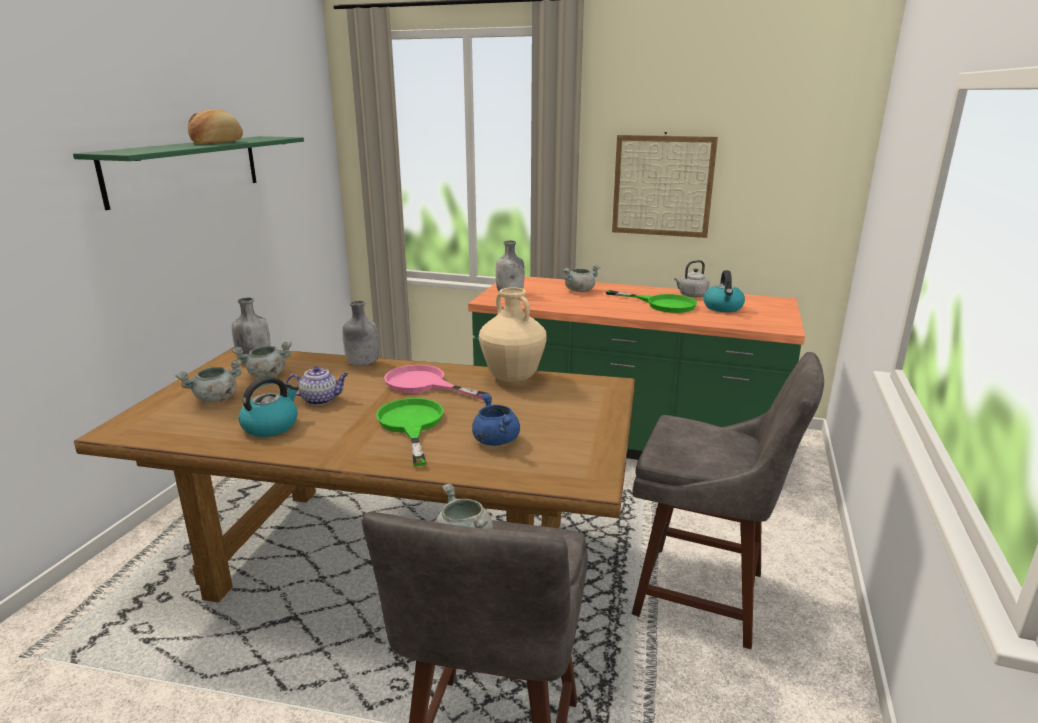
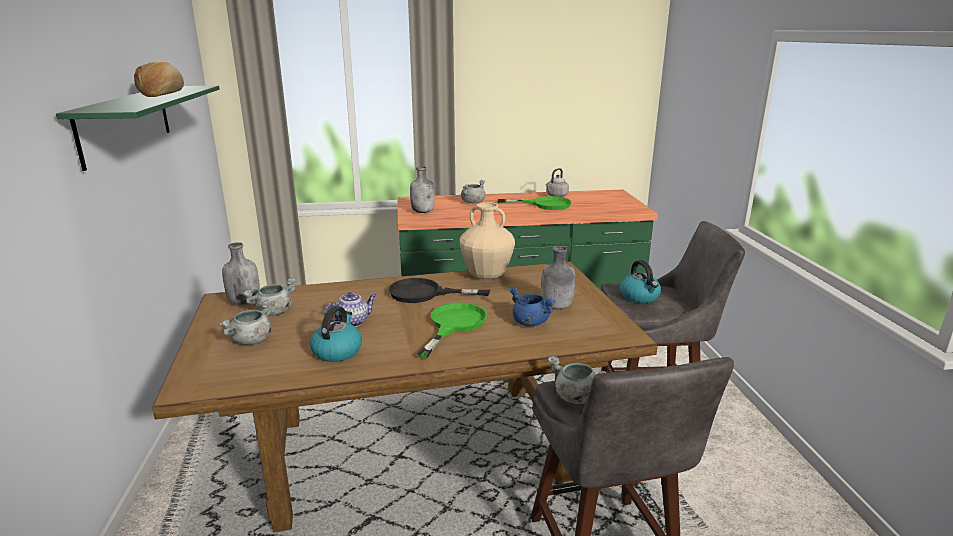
camera: 25 degrees left, 0 degrees up
grey bottle [342,300,379,366] -> grey bottle moved to [541,246,575,309]
green frying pan [376,398,444,466] -> green frying pan turned 60 degrees clockwise [417,302,487,358]
pink frying pan [384,365,491,400] -> black frying pan [388,278,490,303]
picture [612,132,718,238] -> none
kettle [704,270,745,312] -> kettle moved to [620,260,661,303]

